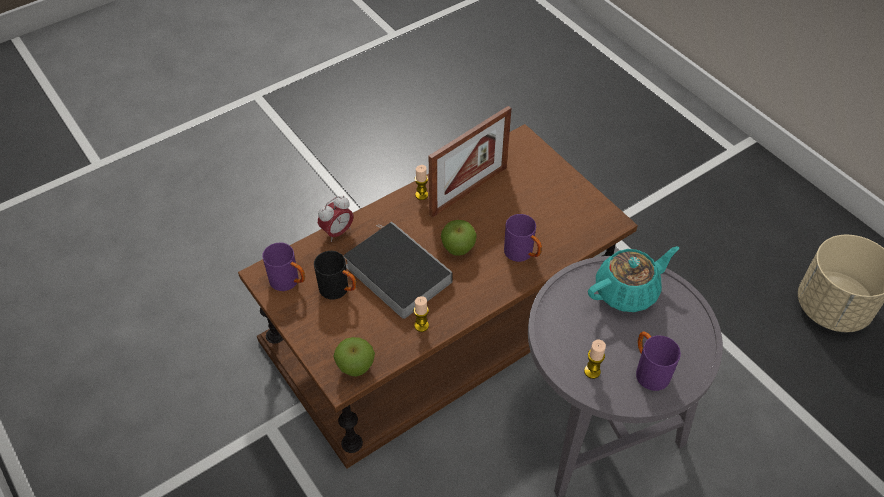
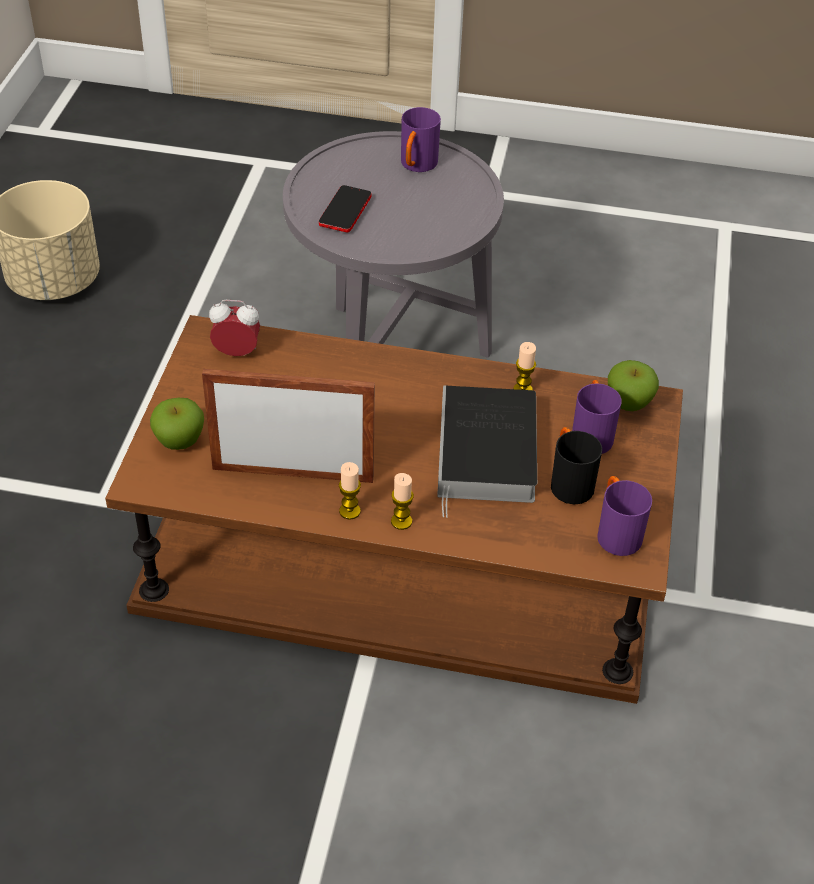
camera: 135 degrees left, 5 degrees down
alarm clock [318,196,353,242] -> alarm clock moved to [209,300,260,356]
apple [441,220,477,256] -> apple moved to [150,398,204,450]
purple mug [504,214,542,262] -> purple mug moved to [572,380,622,454]
candle [584,340,606,379] -> candle moved to [391,473,414,530]
turquoise teapot [588,246,679,312] -> phone [319,185,371,233]

